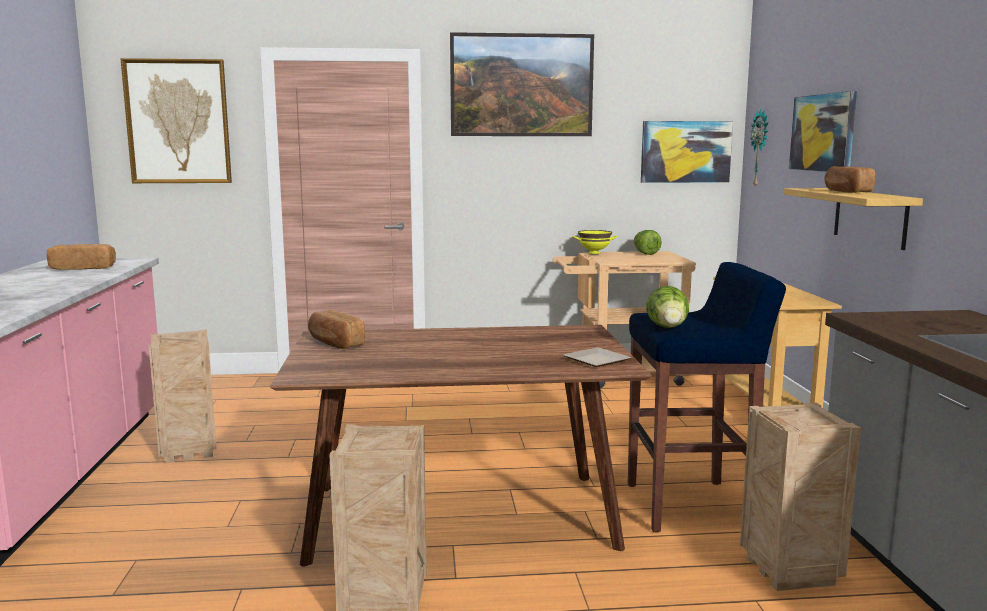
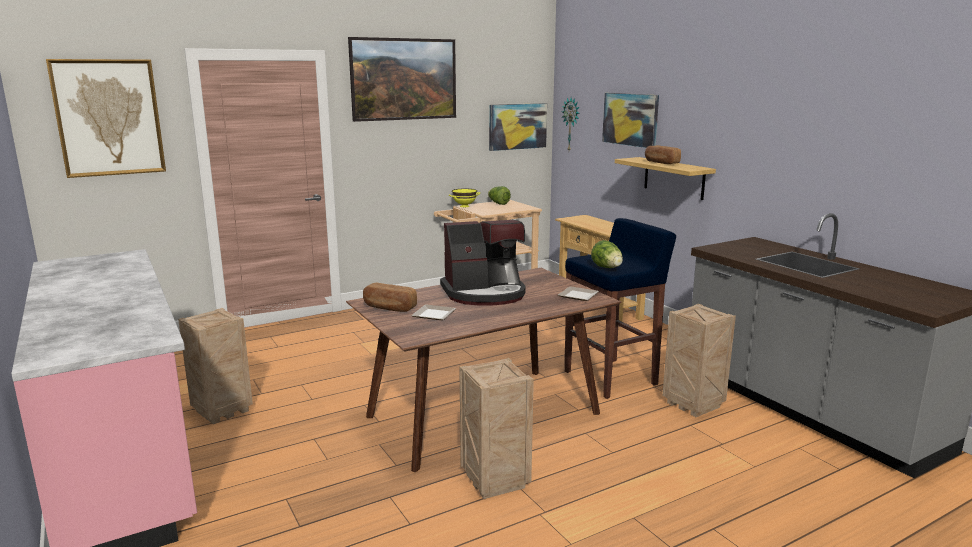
camera: 25 degrees left, 5 degrees up
bread [47,244,116,270] -> none
none -> plate [411,304,456,320]
none -> coffee machine [440,220,526,306]

